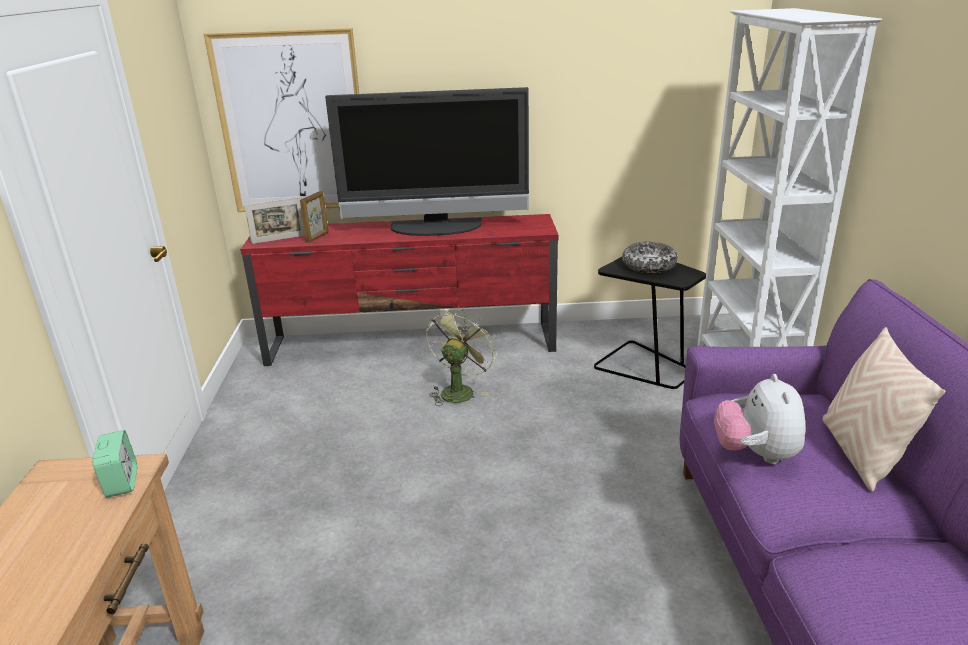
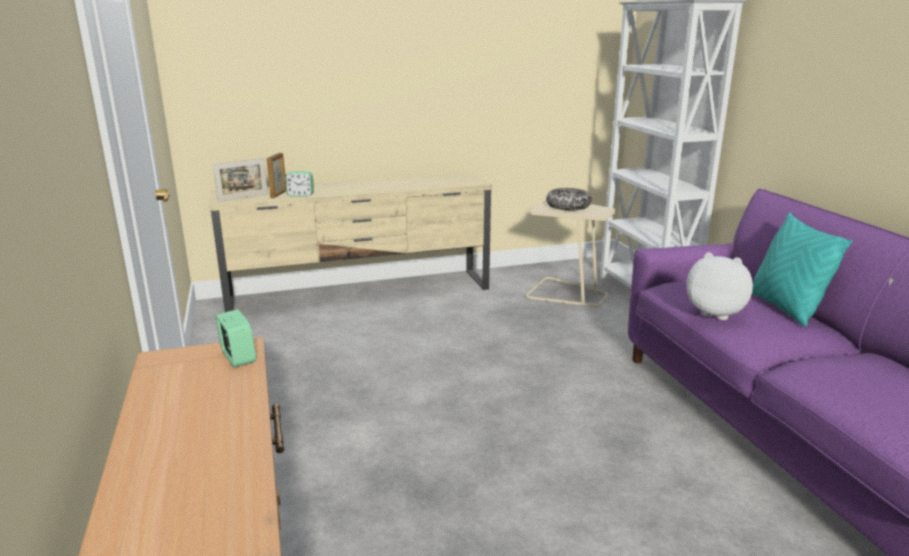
camera: 15 degrees left, 5 degrees down
picture [204,28,359,212] -> none
red tv stand [240,214,559,366] -> beige tv stand [209,173,492,312]
television [325,87,529,236] -> none
green fan [426,308,498,406] -> none
black side table [594,257,706,389] -> beige side table [526,200,616,307]
plush toy [714,374,805,464] -> plush toy turned 135 degrees clockwise [686,252,753,320]
beige pillow [823,327,945,492] -> turquoise pillow [752,212,853,327]
none -> alarm clock [285,171,314,197]

